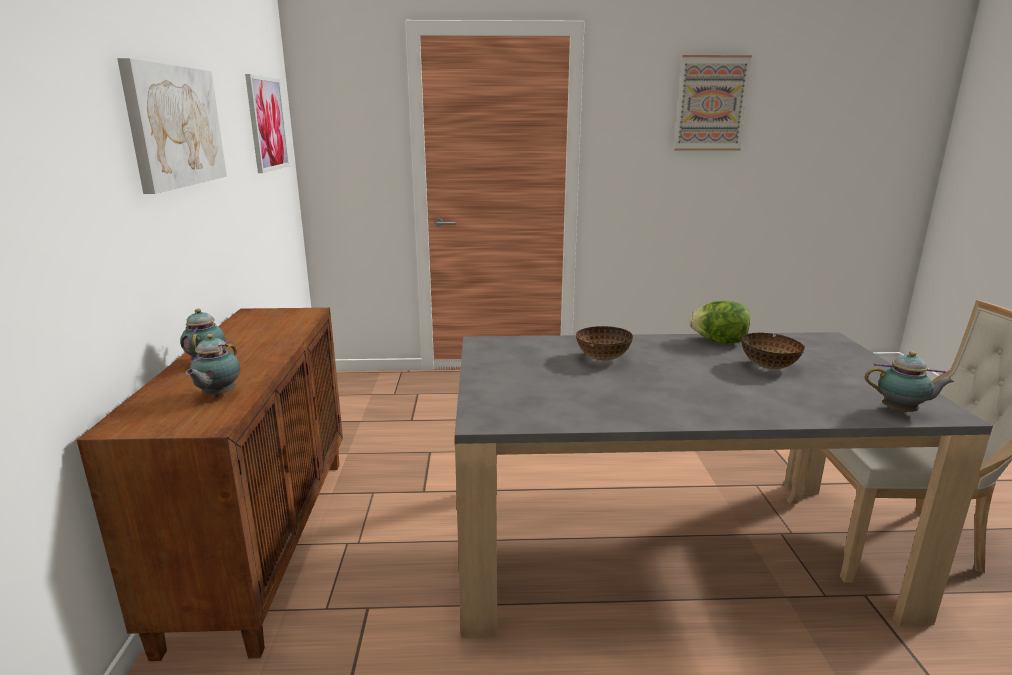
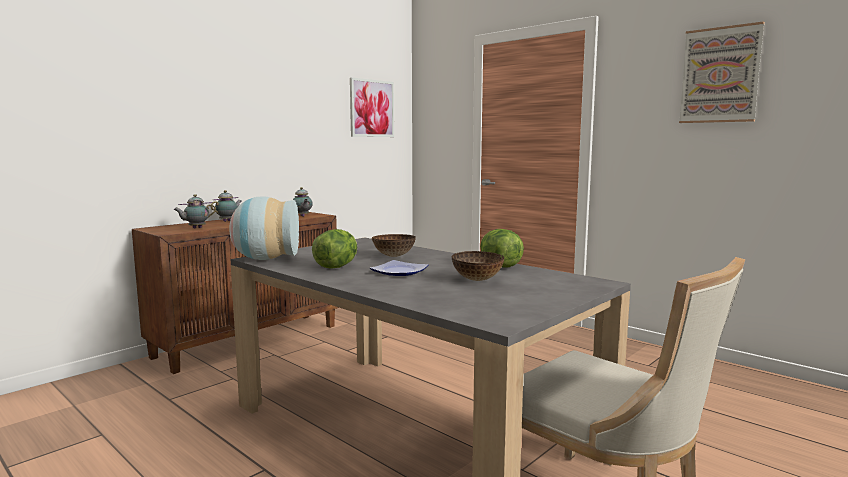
camera: 45 degrees right, 10 degrees down
picture [117,58,227,194] -> none
teapot [865,351,954,413] -> teapot moved to [293,187,313,217]
none -> vase [229,196,299,260]
none -> lettuce [312,229,357,268]
none -> plate [370,260,429,276]

